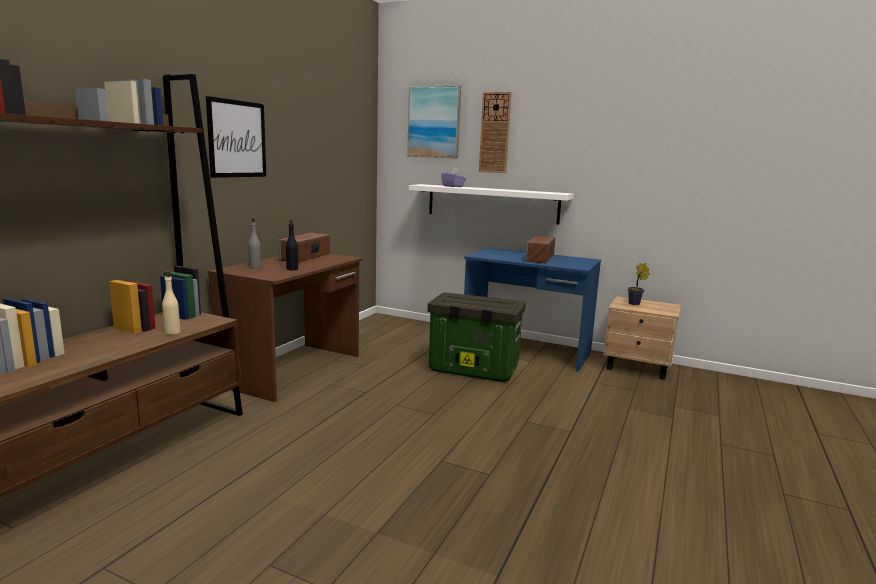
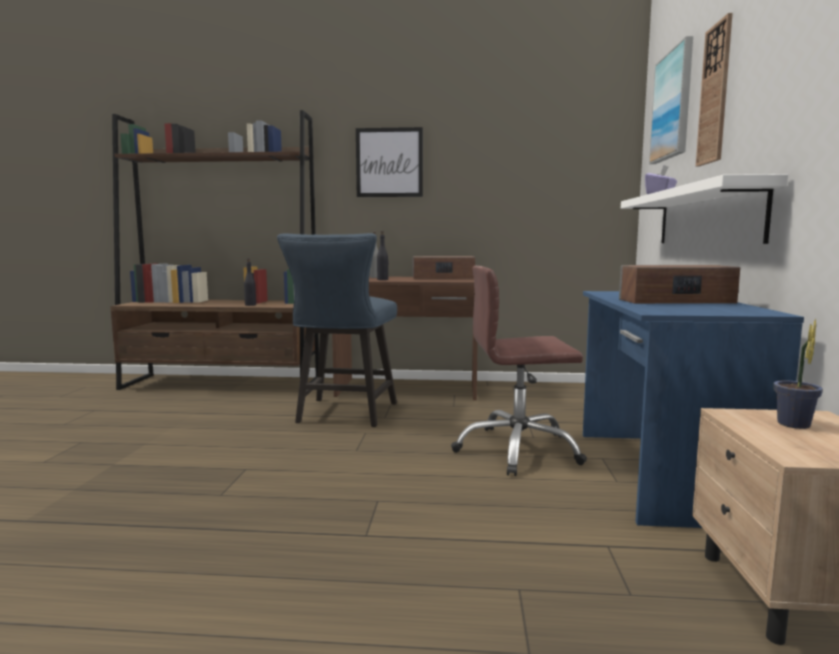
camera: 70 degrees right, 5 degrees down
beige bottle [162,271,181,335] -> black bottle [244,258,256,306]
storage box [428,293,526,382] -> brown office chair [451,266,587,476]
none -> blue chair [277,233,397,427]

